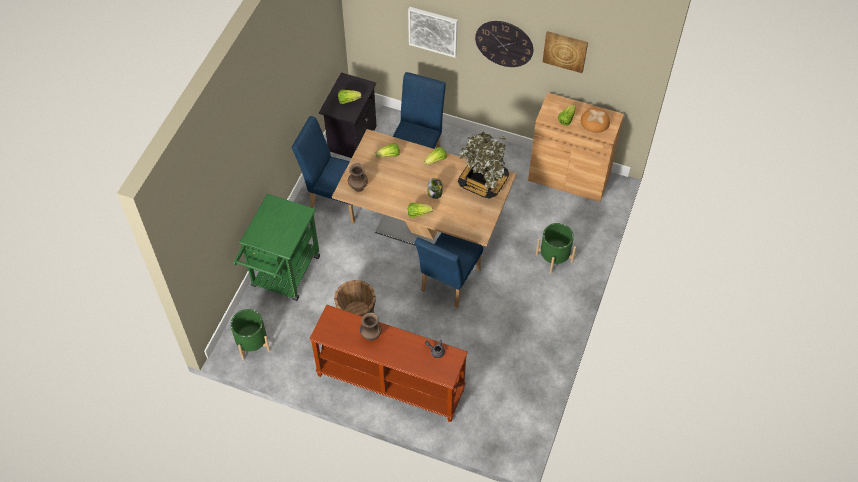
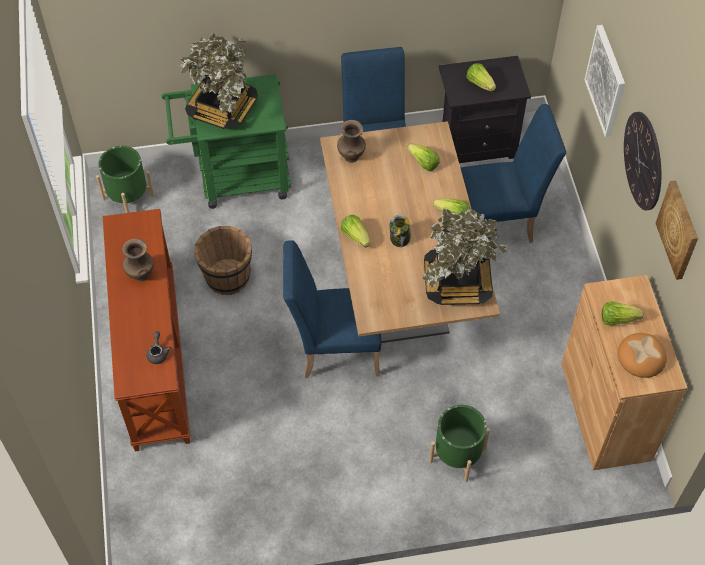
camera: 60 degrees right, 0 degrees up
none -> potted plant [180,33,258,129]

